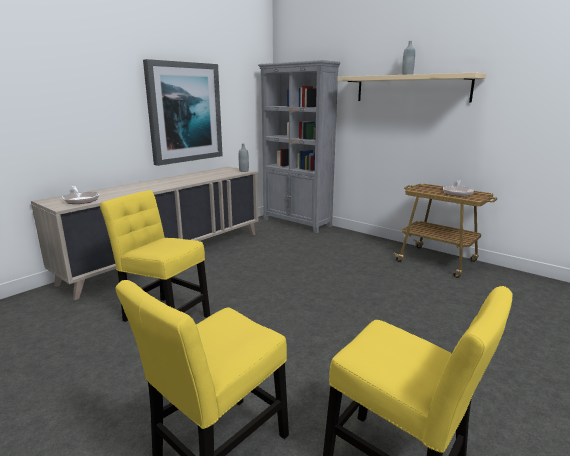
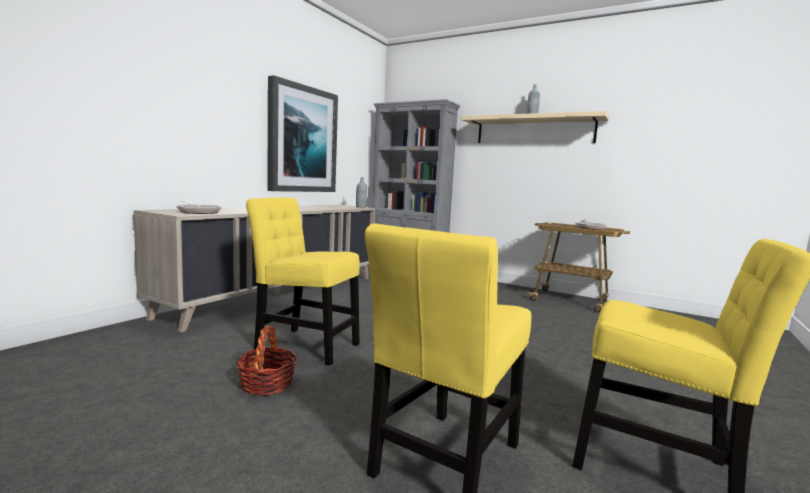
camera: 10 degrees left, 10 degrees down
none -> basket [236,325,297,395]

